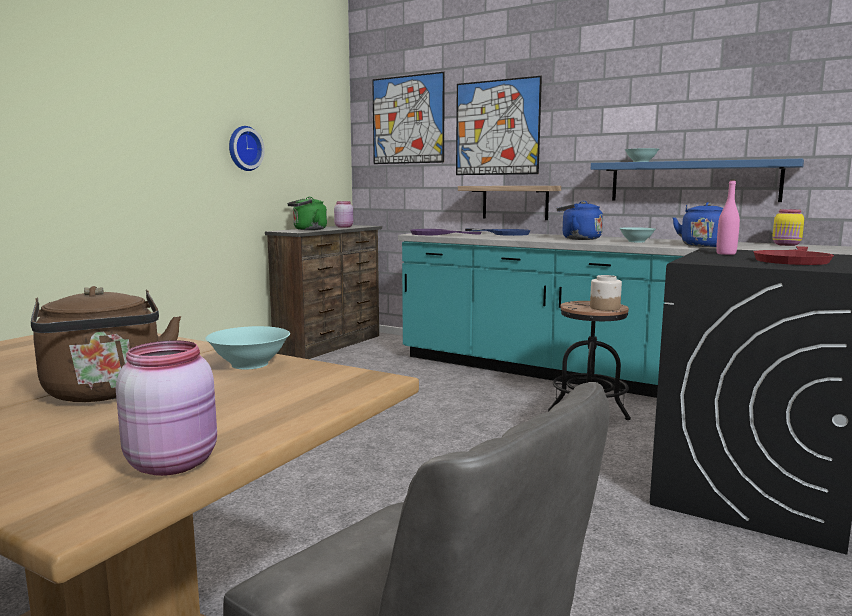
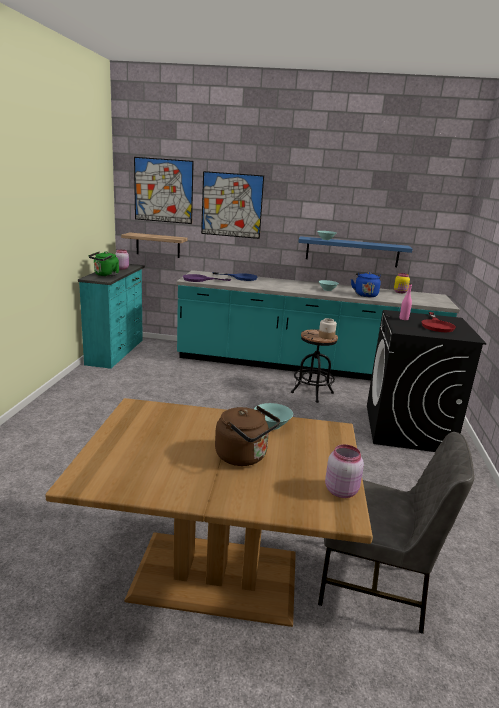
camera: 25 degrees left, 10 degrees up
wall clock [229,126,265,171] -> none
brown dresser [265,225,382,359] -> turquoise dresser [78,264,145,369]
shelf [458,186,561,220] -> shelf moved to [121,232,187,258]
blue kettle [557,201,603,240] -> none

